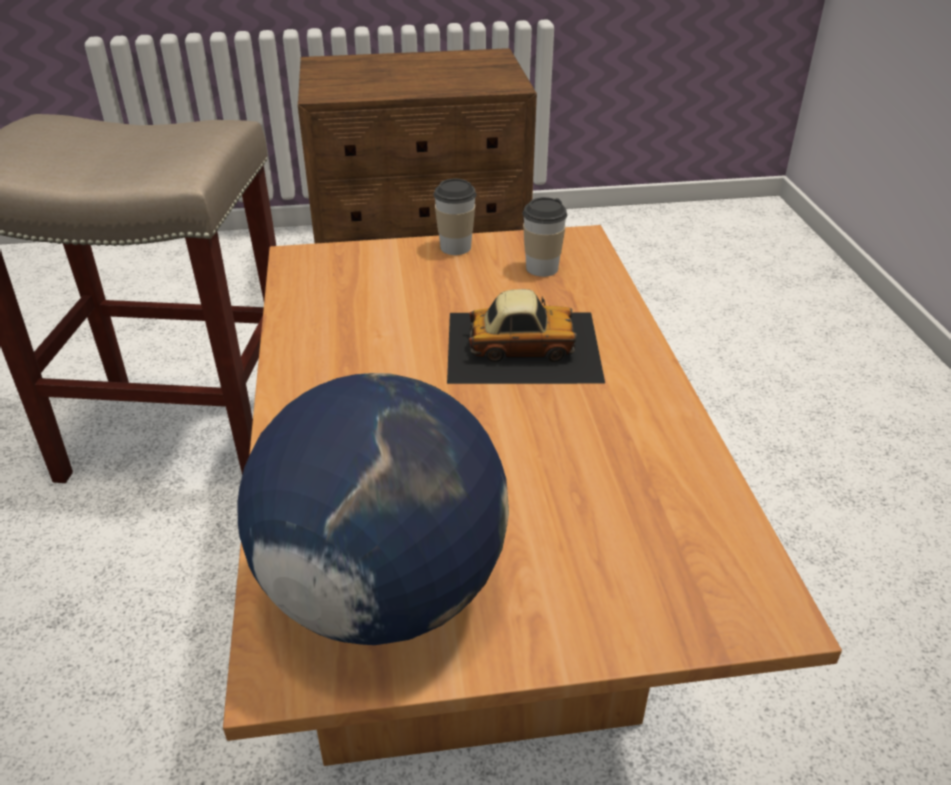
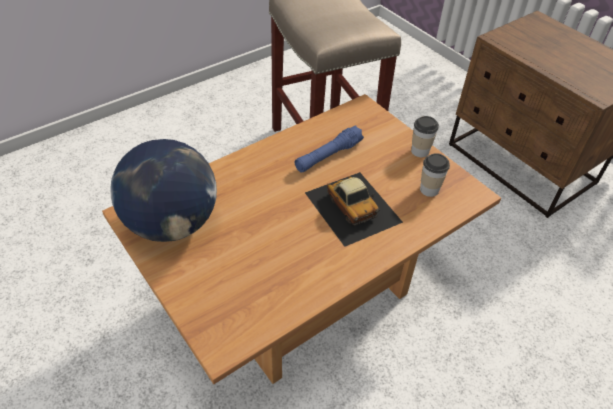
camera: 60 degrees right, 10 degrees up
none -> blue flashlight [295,125,364,173]

